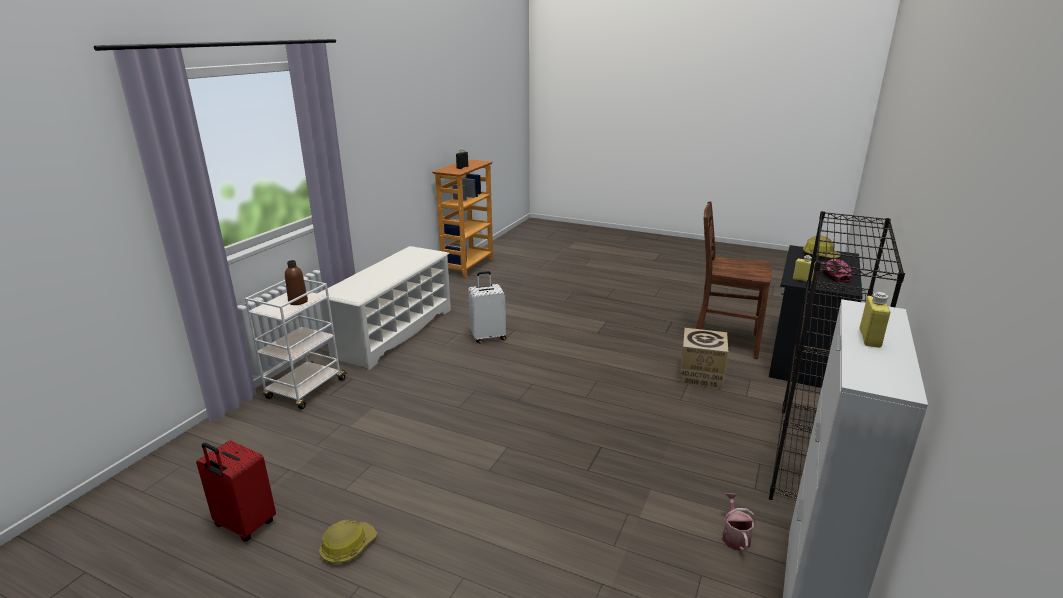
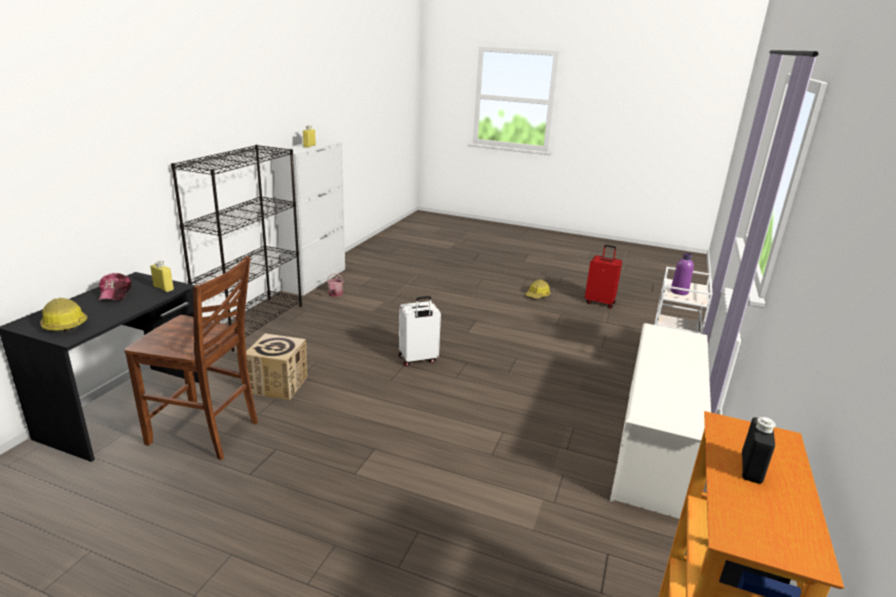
camera: 175 degrees right, 0 degrees up
brown bottle [285,260,308,305] -> purple bottle [671,253,694,295]
white suitcase [468,271,506,343] -> white suitcase moved to [399,296,441,366]

